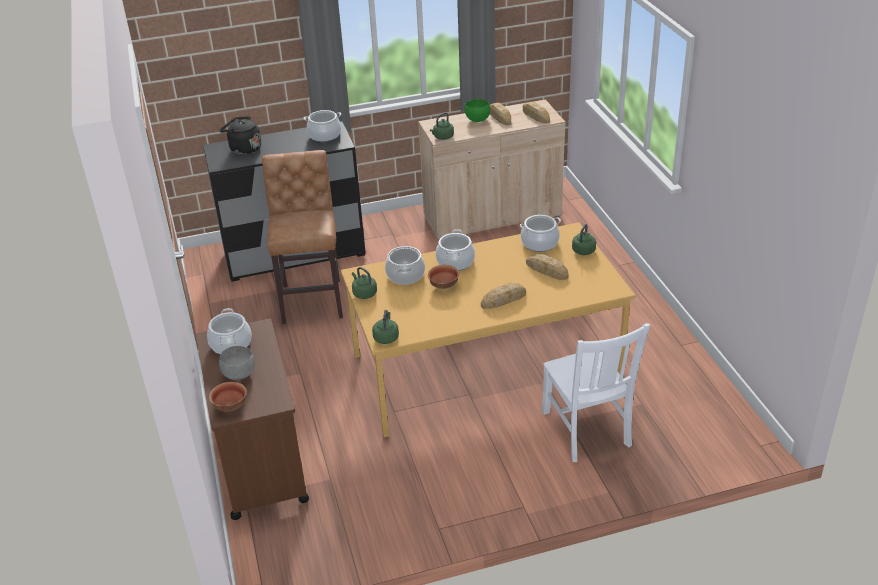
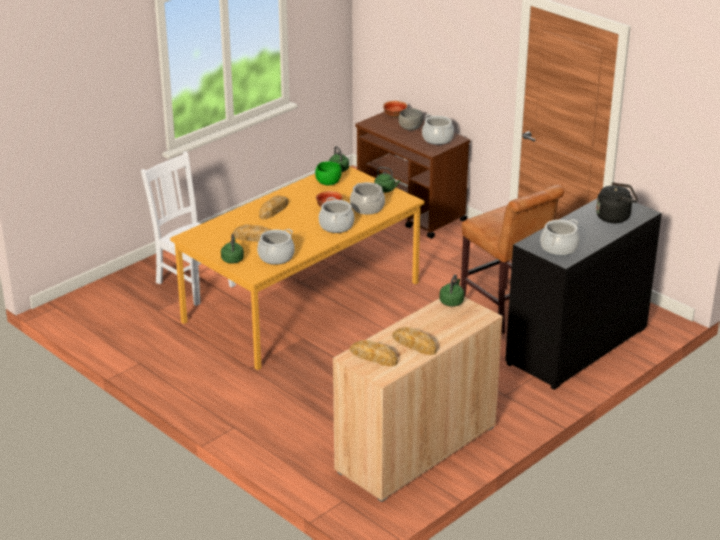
camera: 150 degrees right, 5 degrees down
green bowl [465,99,490,122] -> green bowl moved to [315,162,342,185]

